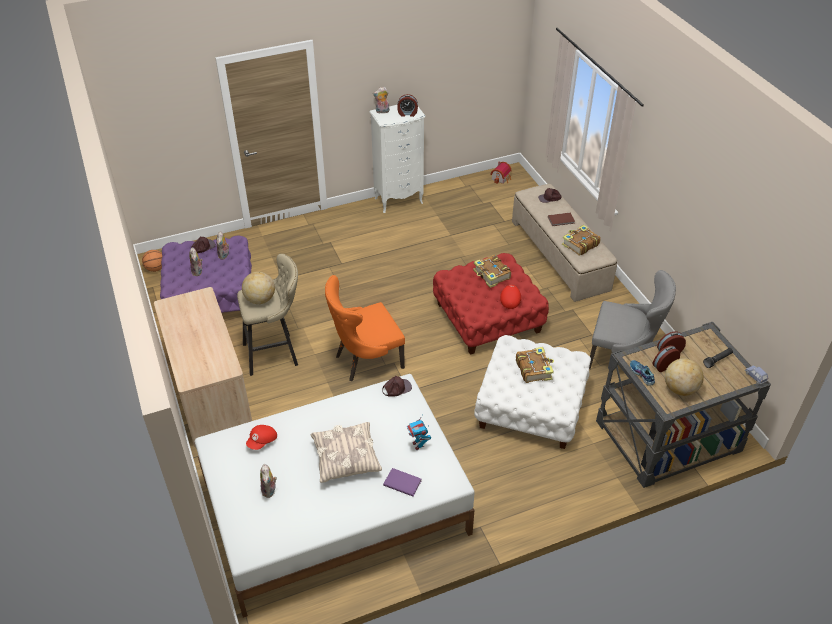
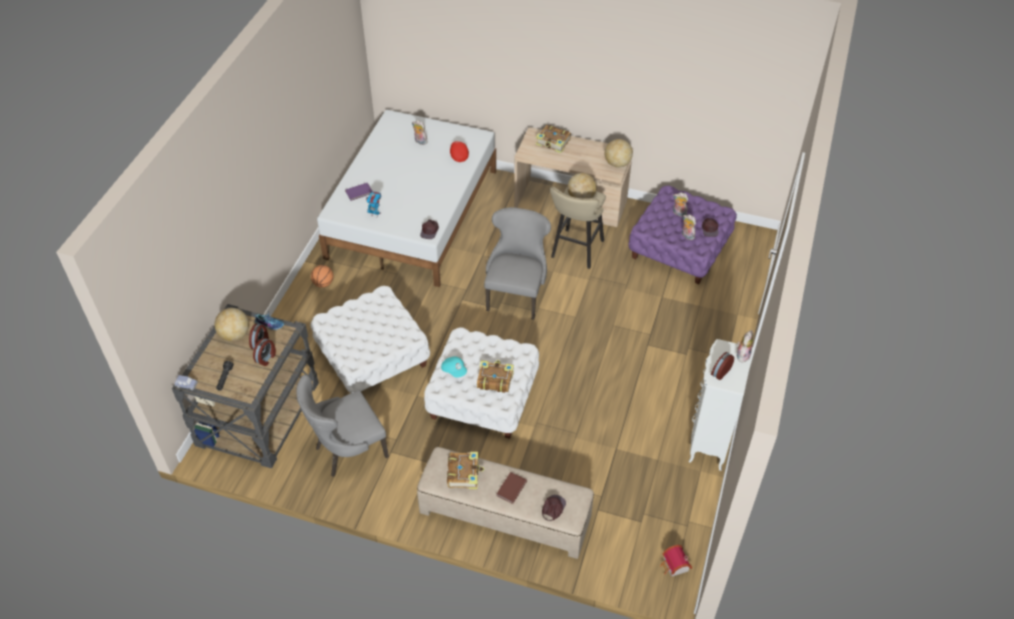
camera: 130 degrees right, 5 degrees up
basketball [142,250,162,272] -> basketball moved to [311,265,334,288]
beige pillow [311,422,382,483] -> none
orange chair [325,275,405,381] -> grey chair [484,207,551,320]
red ottoman [433,253,549,355] -> white ottoman [424,327,539,439]
red cap [500,285,521,309] -> turquoise cap [441,356,467,378]
book [516,347,554,383] -> book moved to [536,125,571,153]
none -> globe [605,139,633,168]

